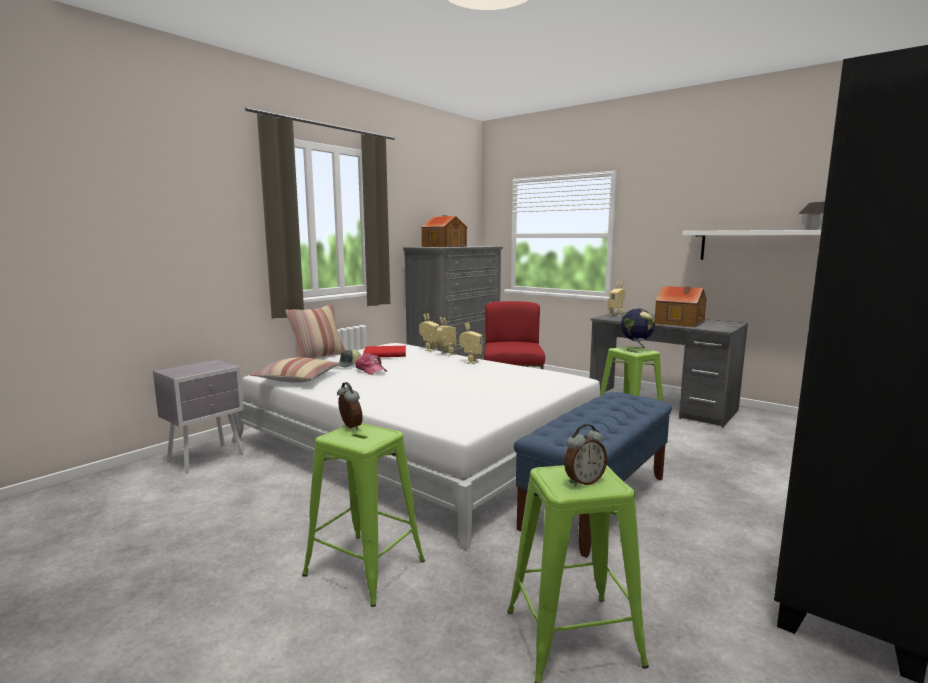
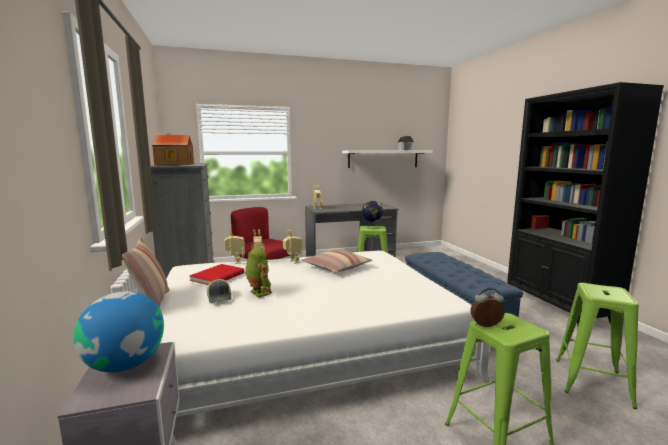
camera: 55 degrees left, 0 degrees up
pillow [249,357,340,383] -> pillow moved to [302,250,372,272]
cap [355,353,387,375] -> toy robot [245,248,273,298]
alarm clock [564,424,607,486] -> none
toy house [655,286,707,327] -> none
none -> globe [74,291,164,373]

